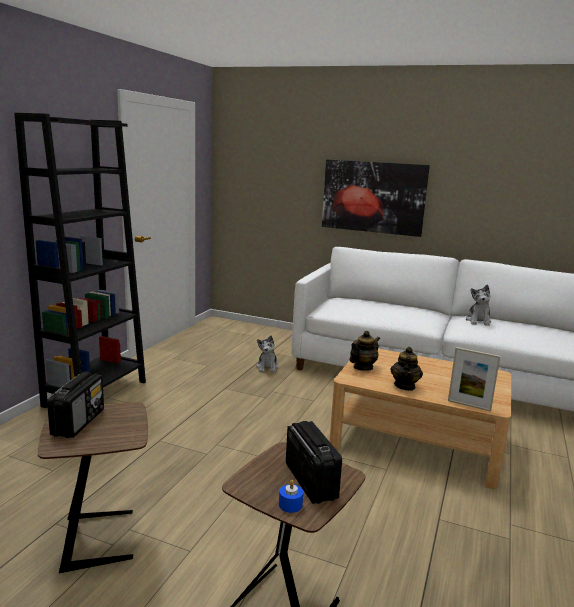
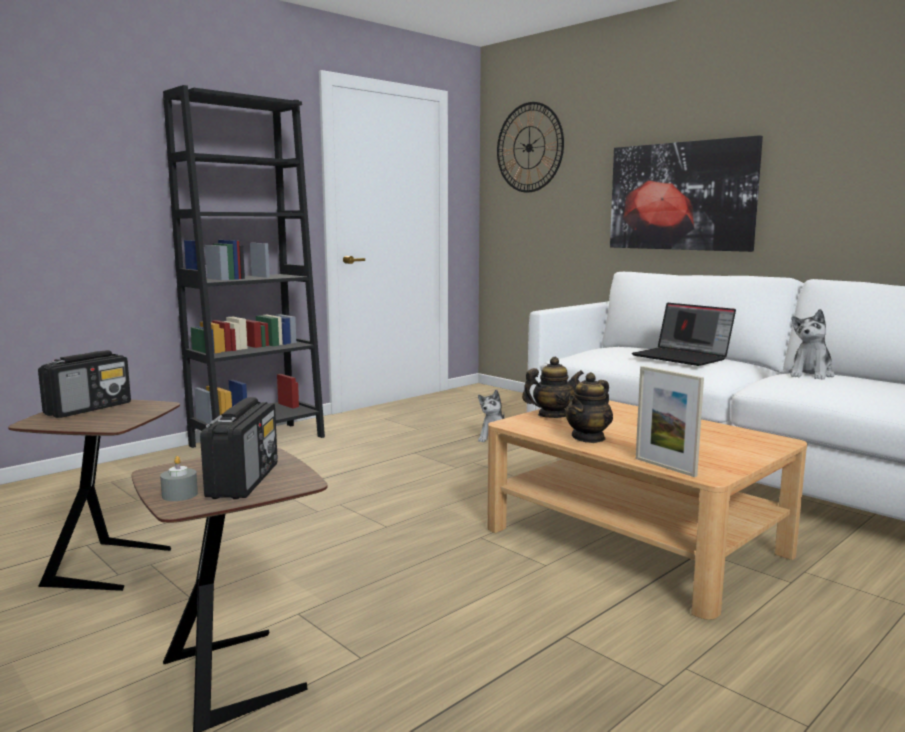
camera: 25 degrees right, 5 degrees down
blue candle [279,480,303,513] -> grey candle [160,456,198,501]
none -> wall clock [497,102,564,193]
none -> laptop [632,303,736,366]

